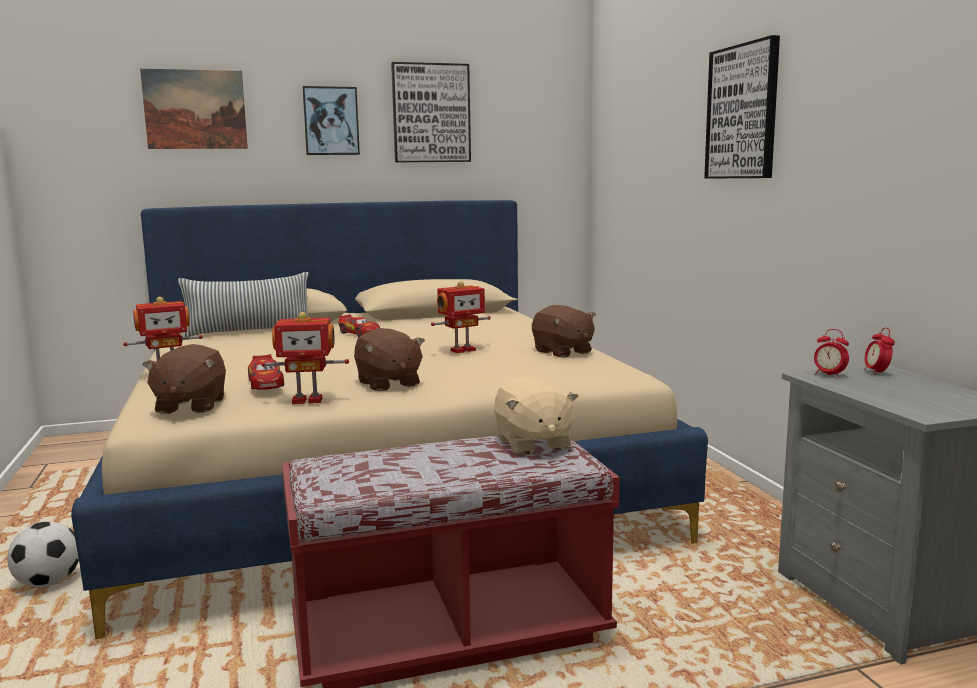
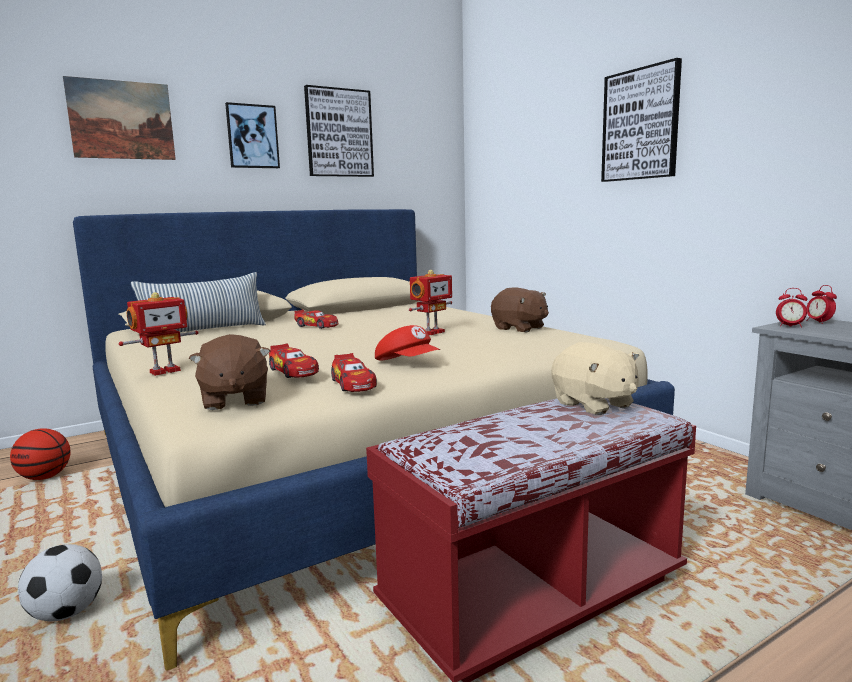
camera: 15 degrees left, 0 degrees up
toy robot [261,312,349,404] -> toy car [331,353,377,392]
brown plush toy [354,328,425,391] -> red cap [375,325,440,361]
none -> basketball [10,428,71,480]

